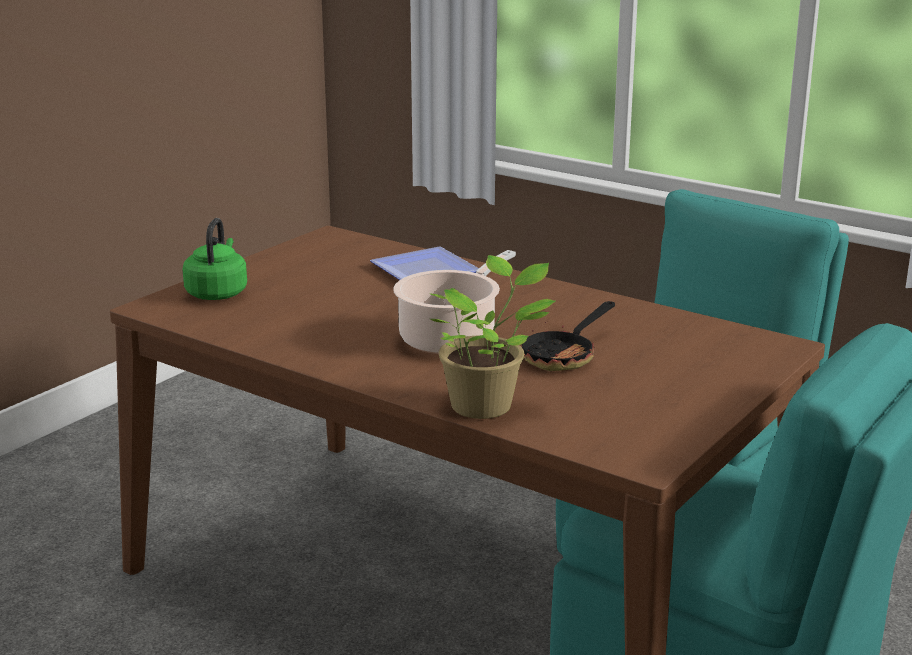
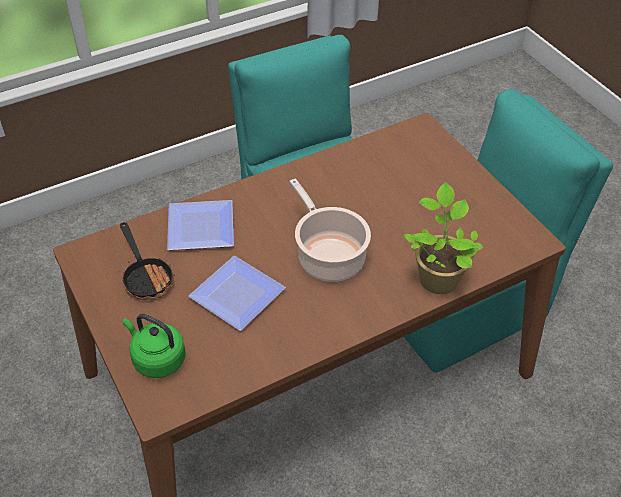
camera: 65 degrees left, 25 degrees up
frying pan [521,301,615,371] -> frying pan moved to [120,222,175,300]
none -> plate [188,256,286,331]

